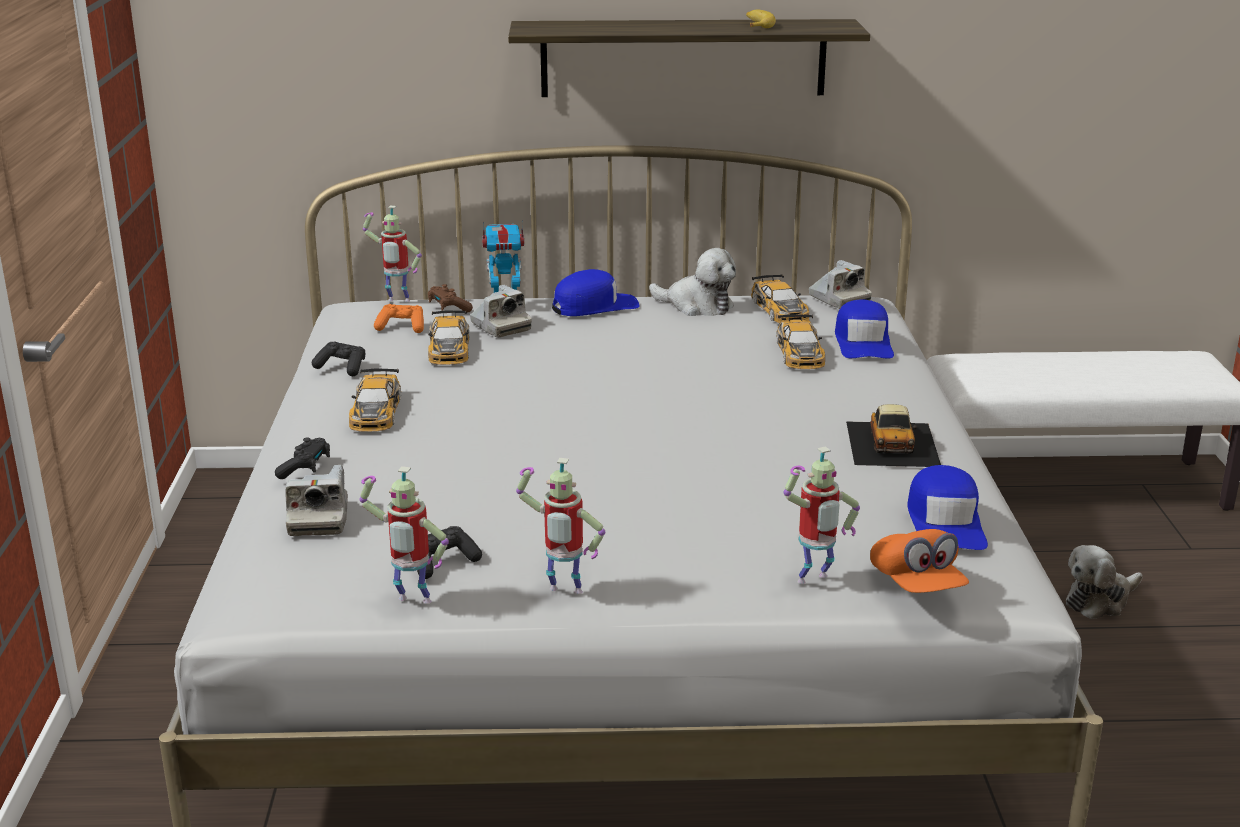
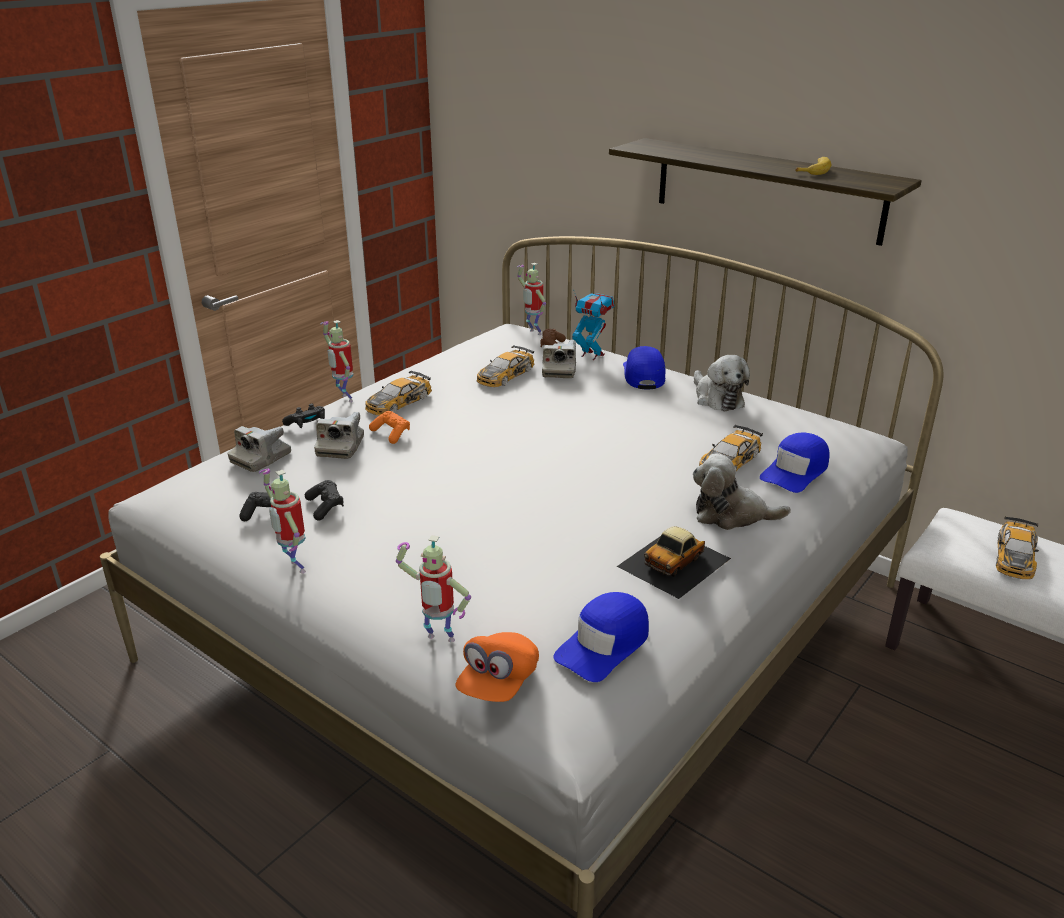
camera: 40 degrees right, 5 degrees up
black game controller [312,341,365,376] -> black game controller moved to [305,480,344,521]
toy robot [359,466,449,604] -> toy robot moved to [320,320,353,402]
orange game controller [374,304,424,333] -> orange game controller moved to [369,411,410,444]
blue cap [552,269,639,316] -> blue cap turned 105 degrees counterclockwise [623,346,665,389]
toy car [751,274,810,323] -> toy car moved to [996,516,1039,579]
camera [809,260,872,309] -> camera moved to [314,412,364,459]
plush toy [1066,545,1143,619] -> plush toy moved to [693,453,791,530]

